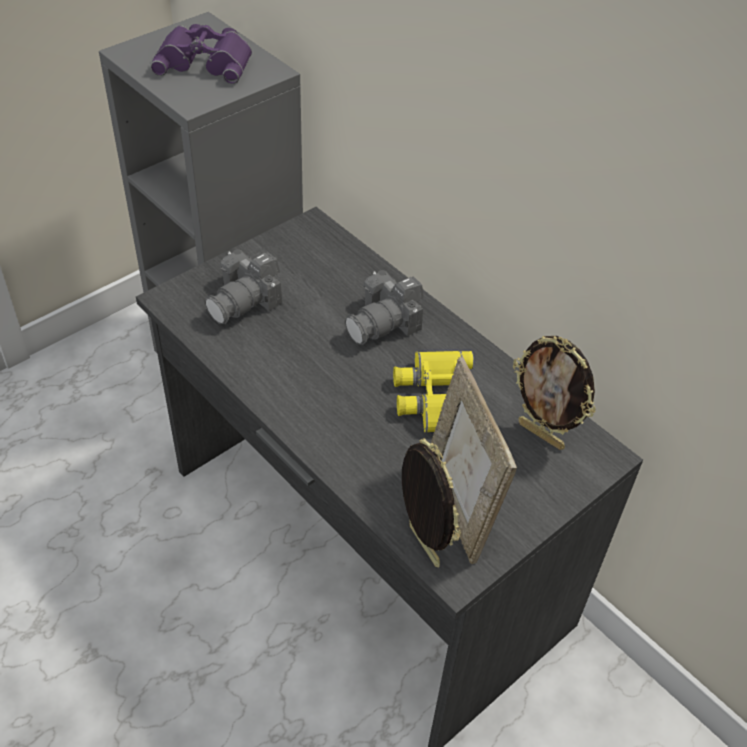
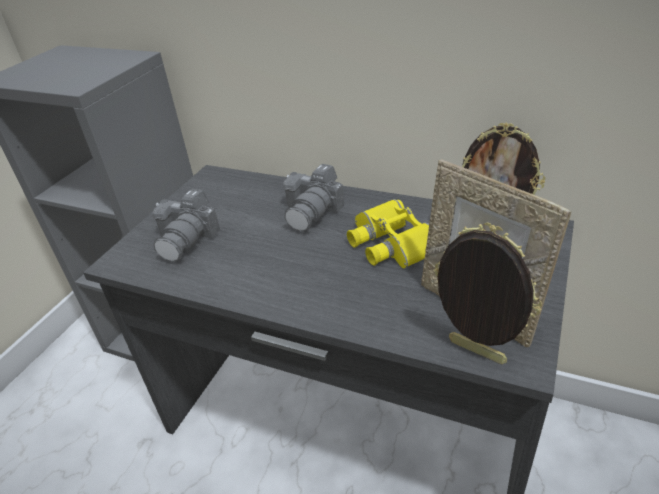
camera: 20 degrees left, 10 degrees down
purple binoculars [150,24,252,84] -> none

